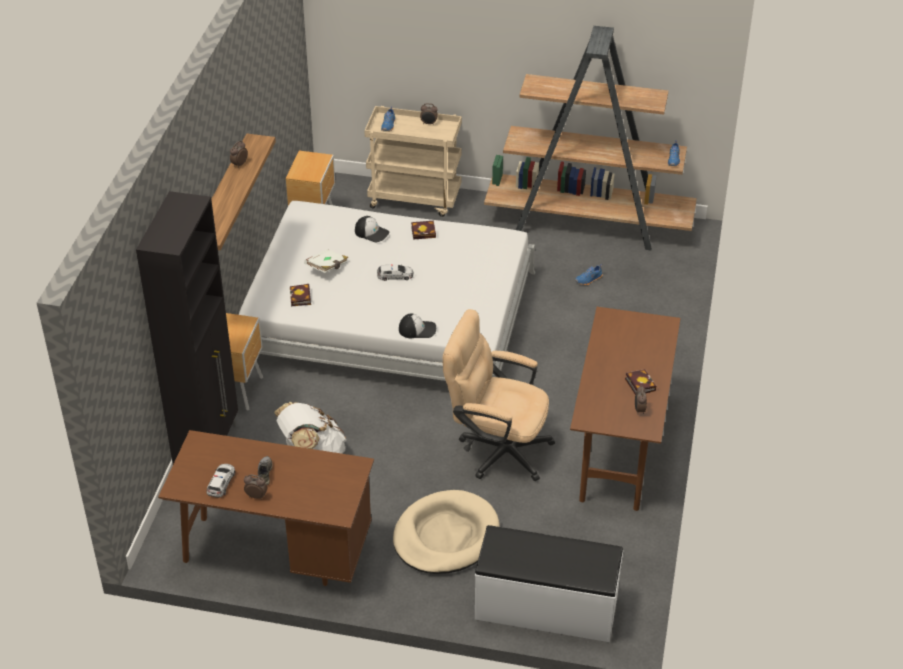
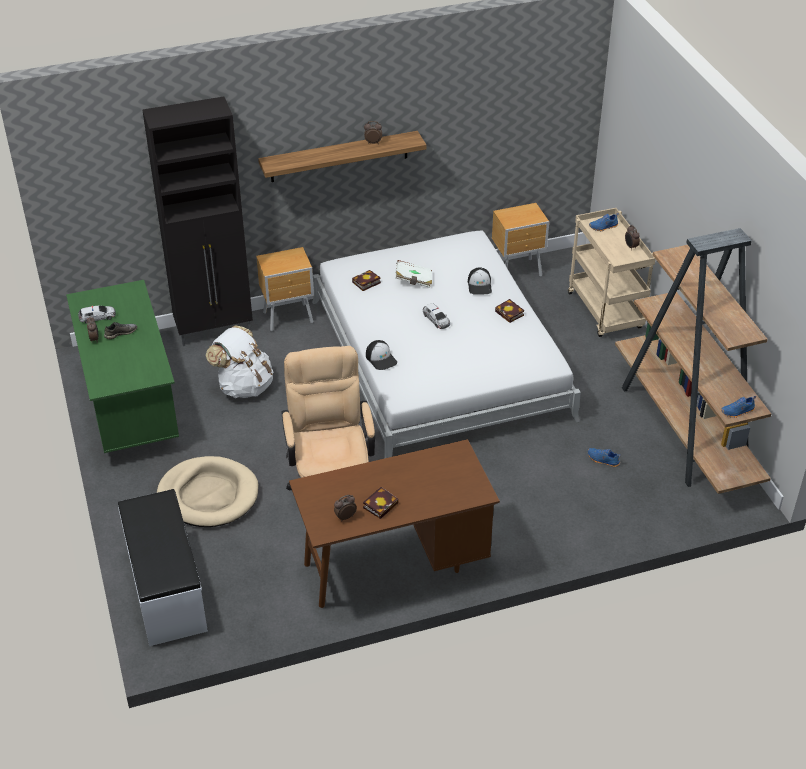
camera: 60 degrees right, 0 degrees up
brown desk [158,430,374,586] -> green desk [66,280,179,453]

